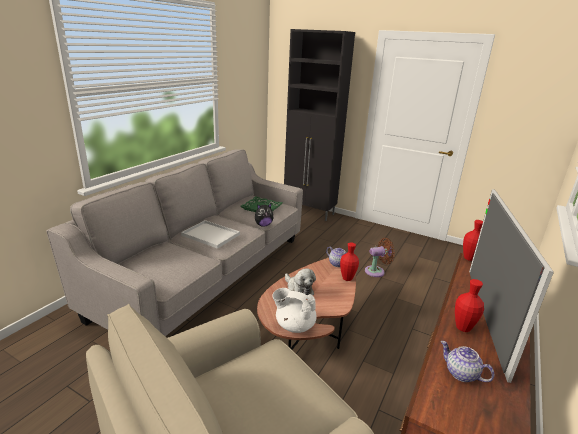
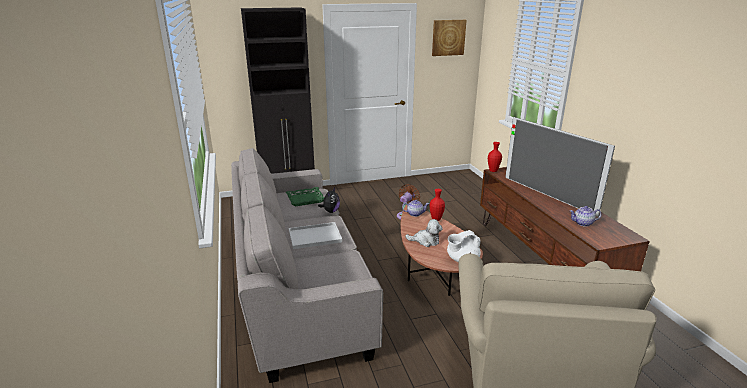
camera: 45 degrees left, 0 degrees up
red vase [455,279,484,332] -> none
none -> picture [432,20,467,56]

